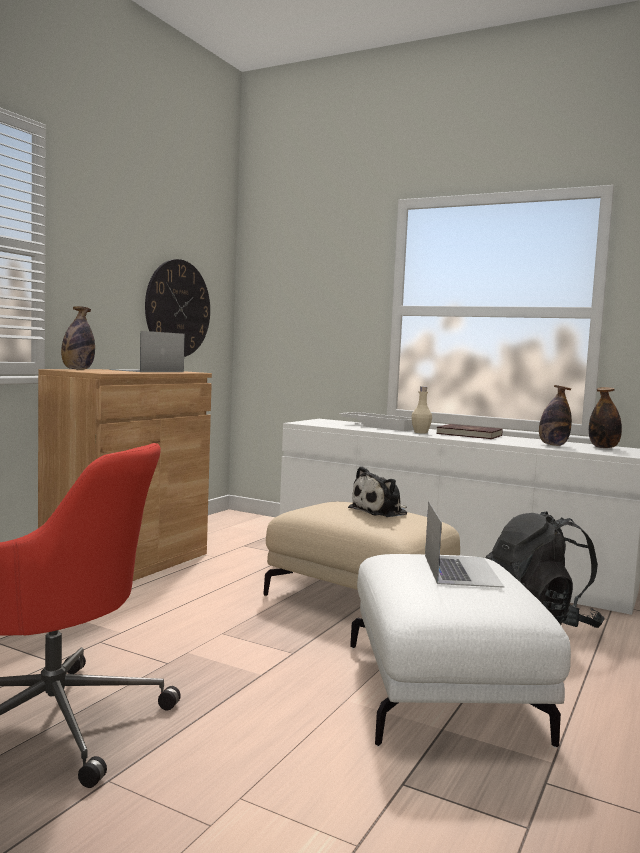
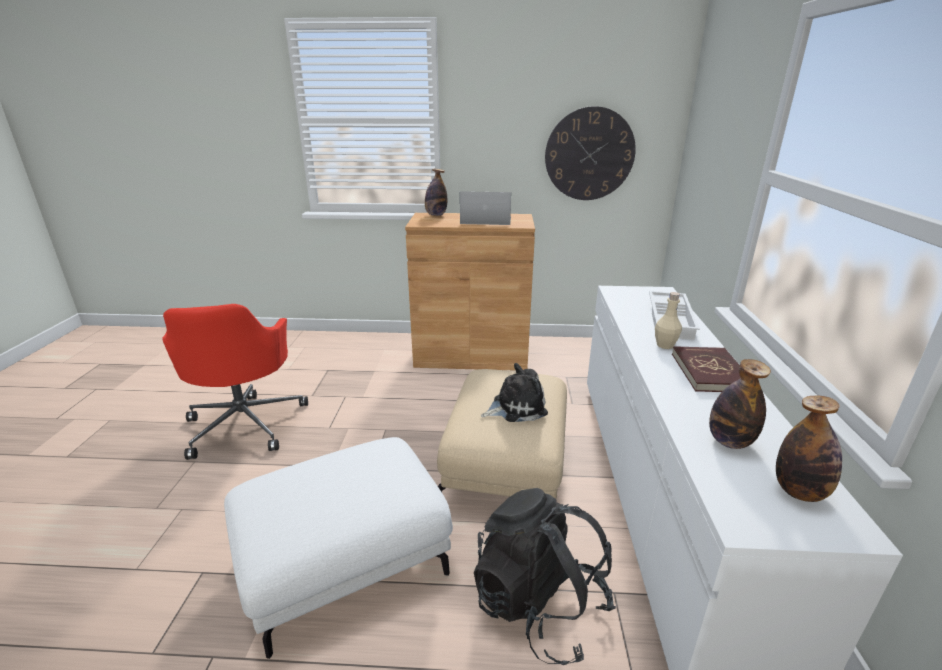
camera: 65 degrees right, 20 degrees up
plush toy [348,466,407,517] -> plush toy turned 135 degrees clockwise [481,363,548,422]
laptop [425,501,504,588] -> none

